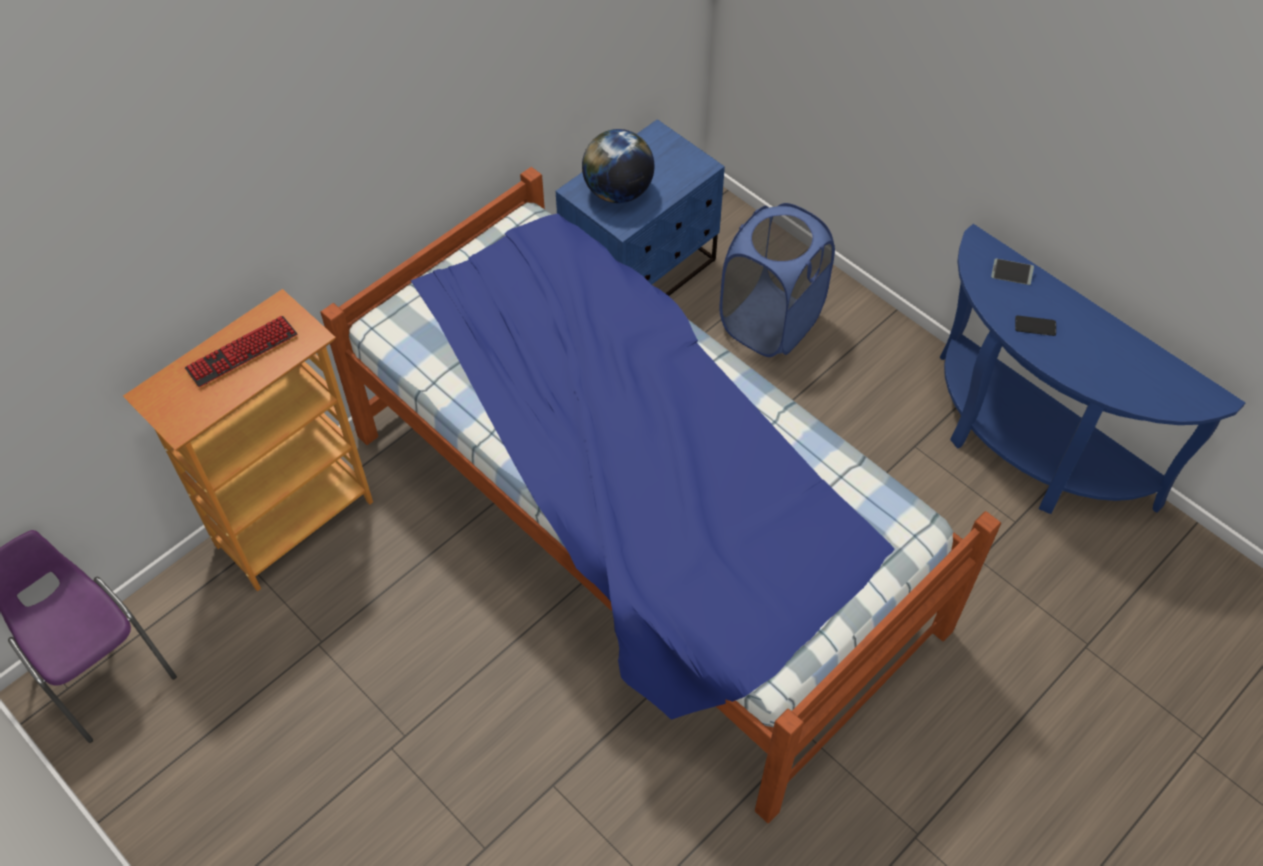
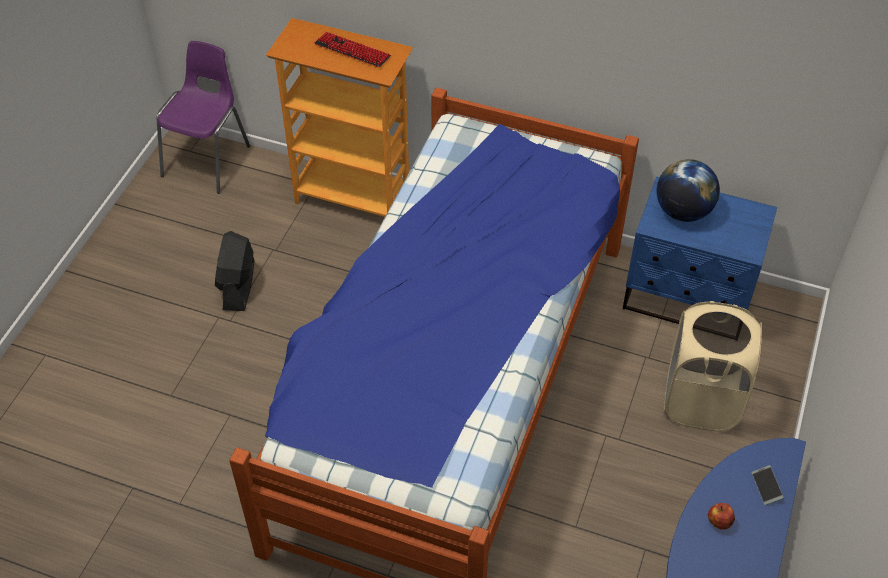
camera: 65 degrees right, 5 degrees down
blue laundry basket [719,203,835,357] -> beige laundry basket [663,301,762,432]
phone [1015,316,1056,336] -> apple [708,503,735,530]
none -> black fan [215,231,254,311]

